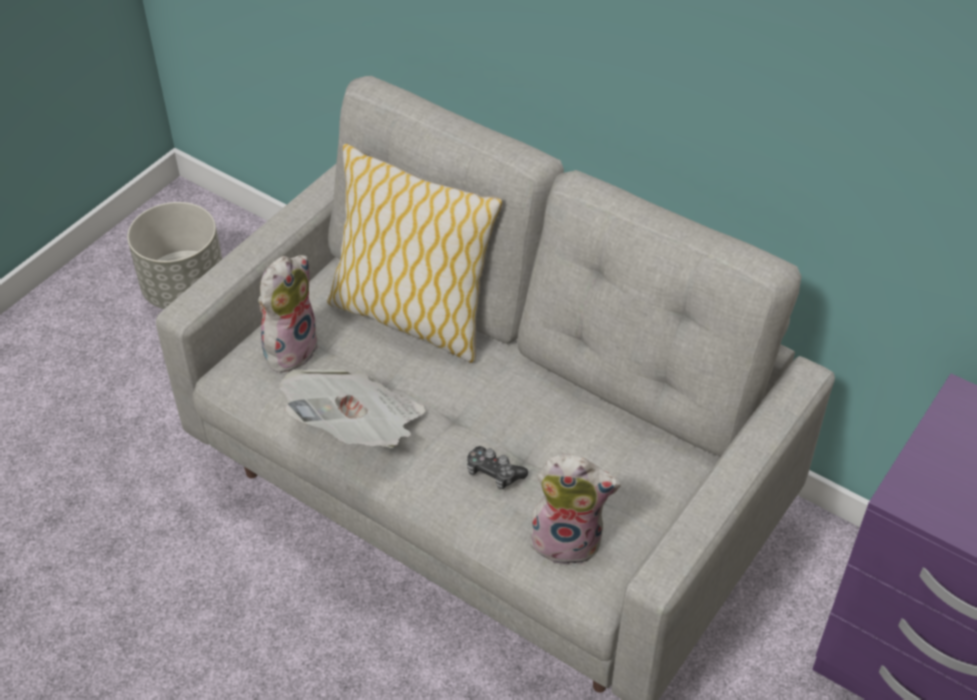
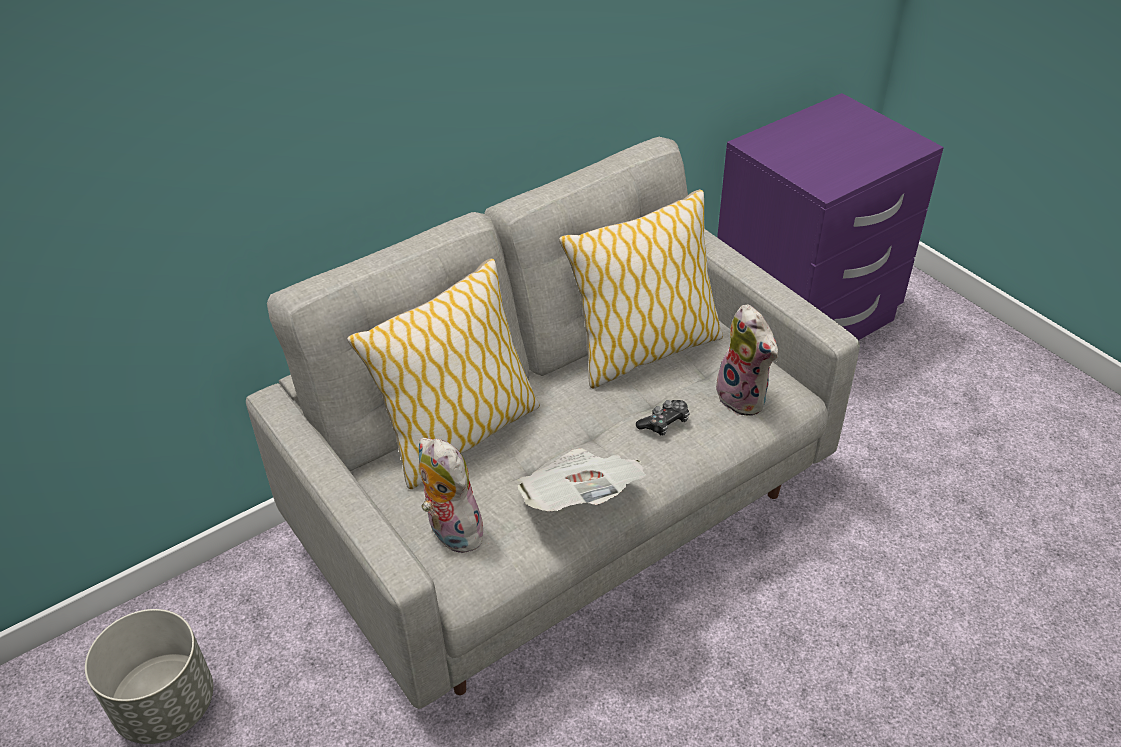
camera: 70 degrees left, 5 degrees down
plush toy [527,453,621,565] -> plush toy turned 120 degrees clockwise [716,304,778,416]
none -> pillow [559,189,723,389]

